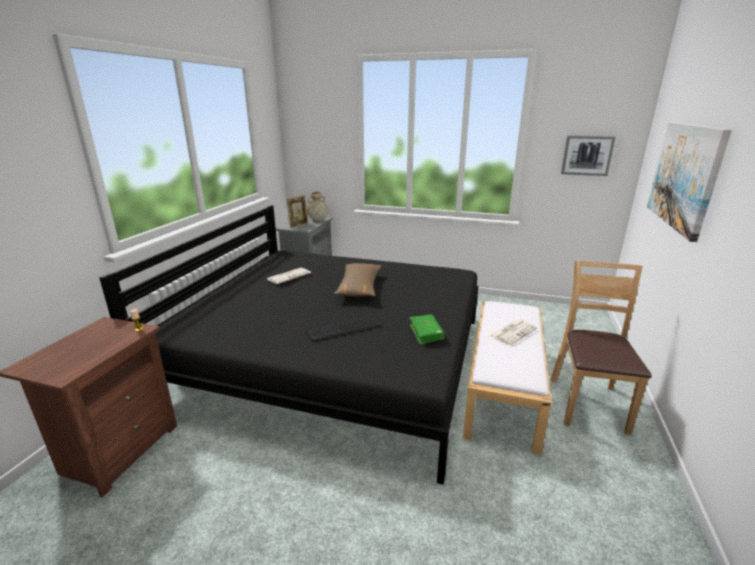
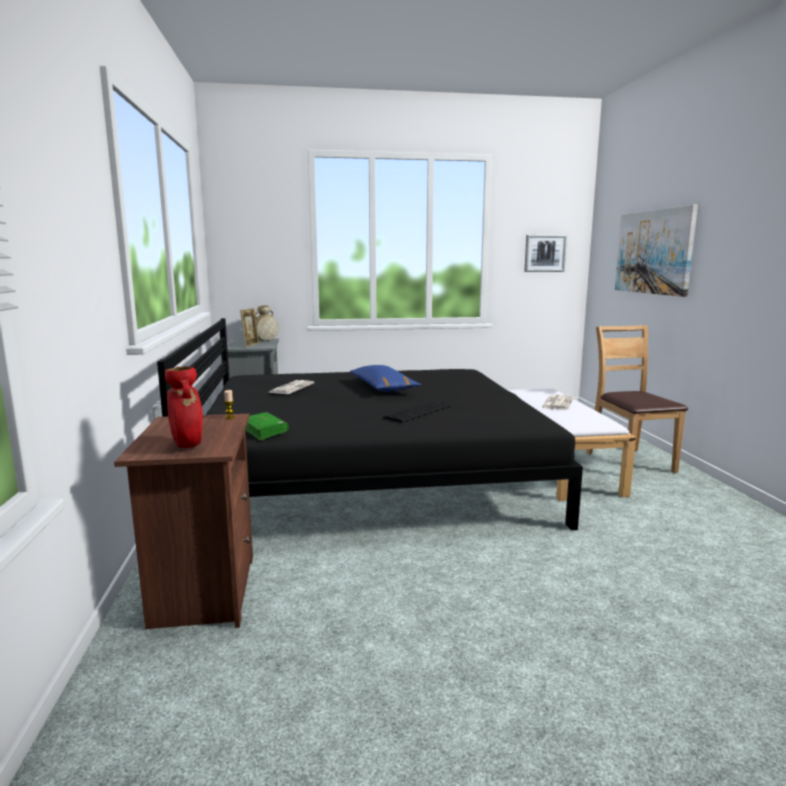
camera: 25 degrees left, 10 degrees down
brown pillow [334,263,381,297] -> blue pillow [350,365,421,392]
green book [410,314,445,345] -> green book moved to [245,412,289,441]
none -> red vase [165,366,203,448]

